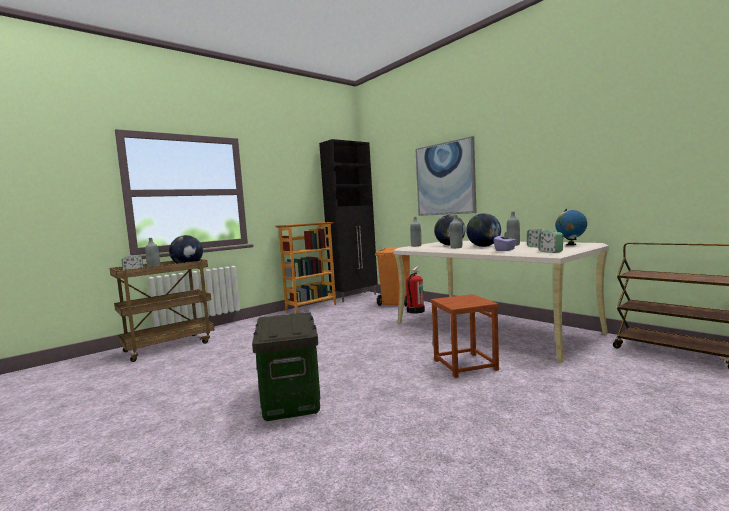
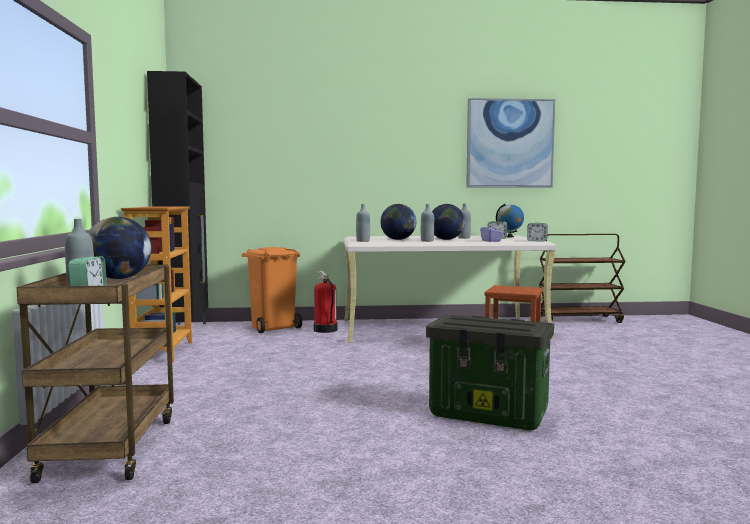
camera: 55 degrees left, 0 degrees up
picture [415,136,477,216] -> picture moved to [466,98,555,188]

